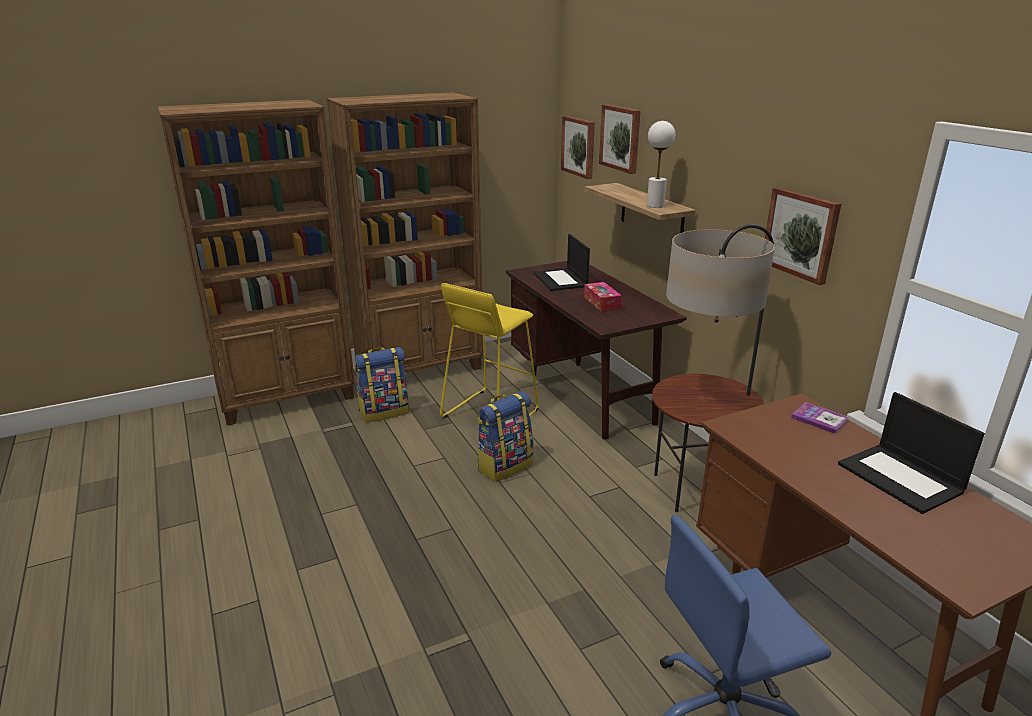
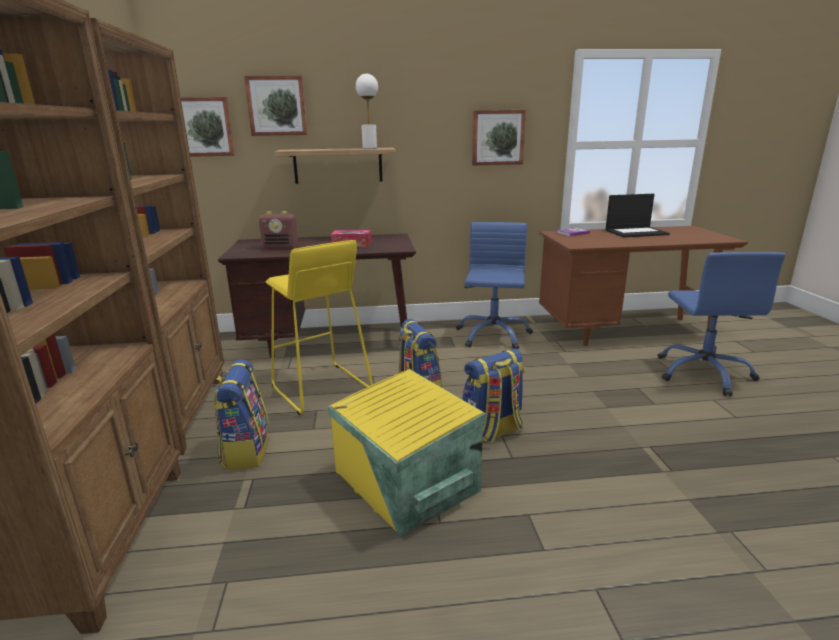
camera: 70 degrees left, 5 degrees down
laptop [533,234,590,291] -> radio [259,211,298,249]
floor lamp [652,224,775,512] -> blue office chair [456,222,533,349]
none -> yellow storage box [328,369,486,537]
none -> backpack [462,349,525,444]

